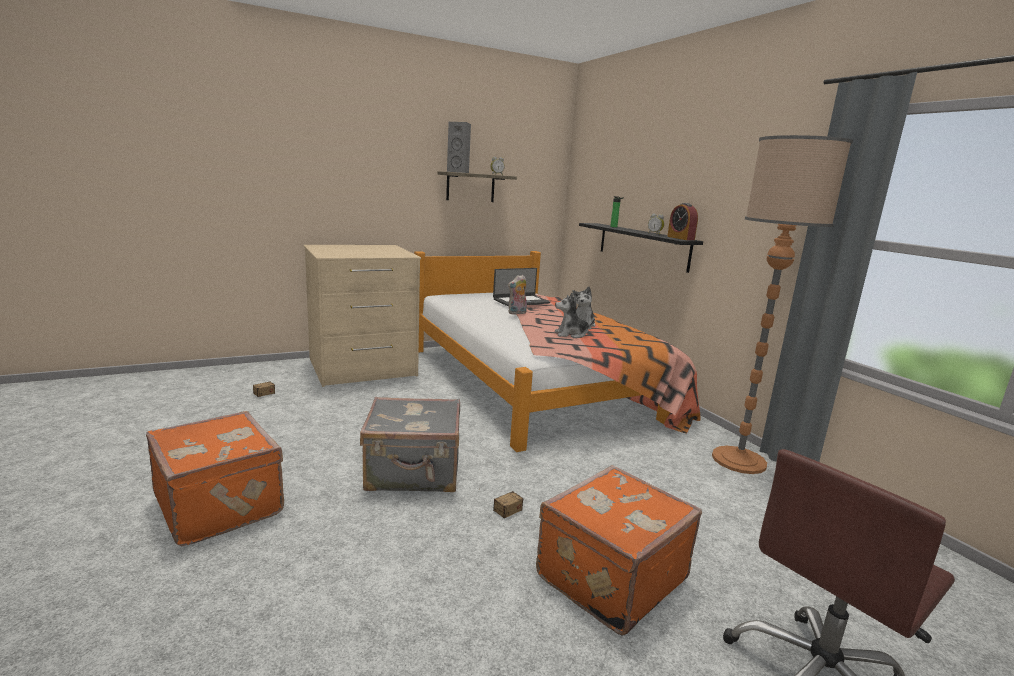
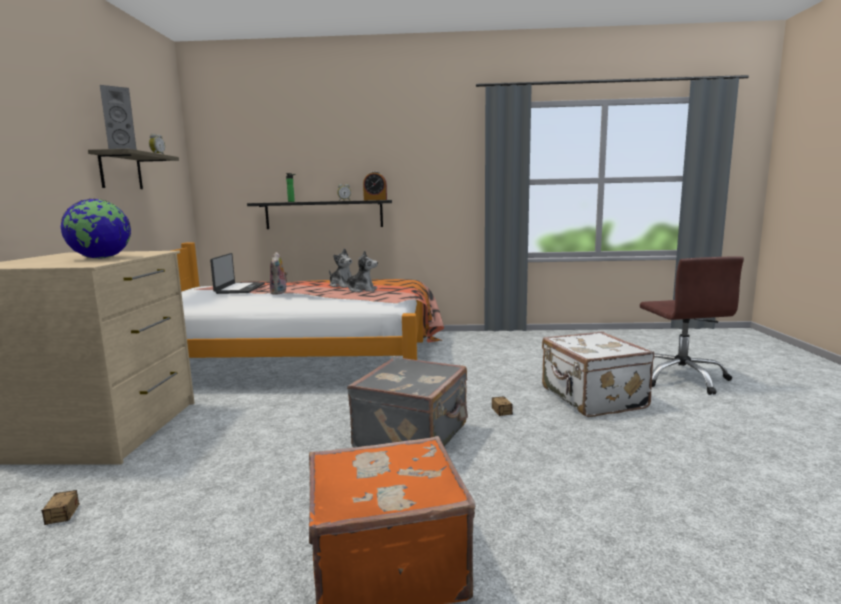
camera: 60 degrees left, 5 degrees down
orange suitcase [536,465,702,636] -> white suitcase [542,332,654,417]
plush toy [555,293,595,338] -> plush toy turned 105 degrees counterclockwise [341,251,378,293]
floor lamp [712,135,853,474] -> none
none -> globe [61,198,131,259]

